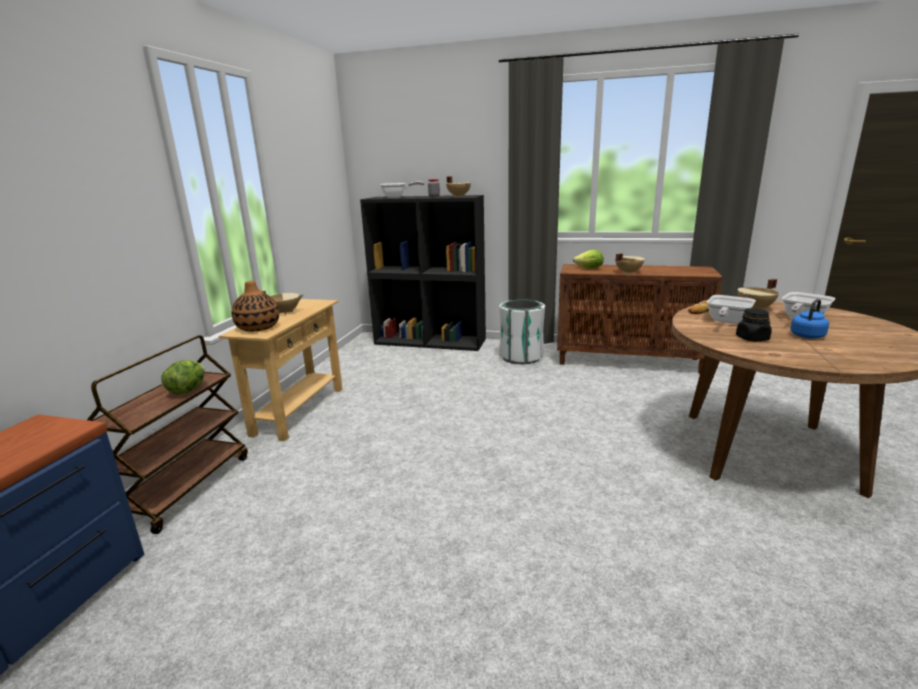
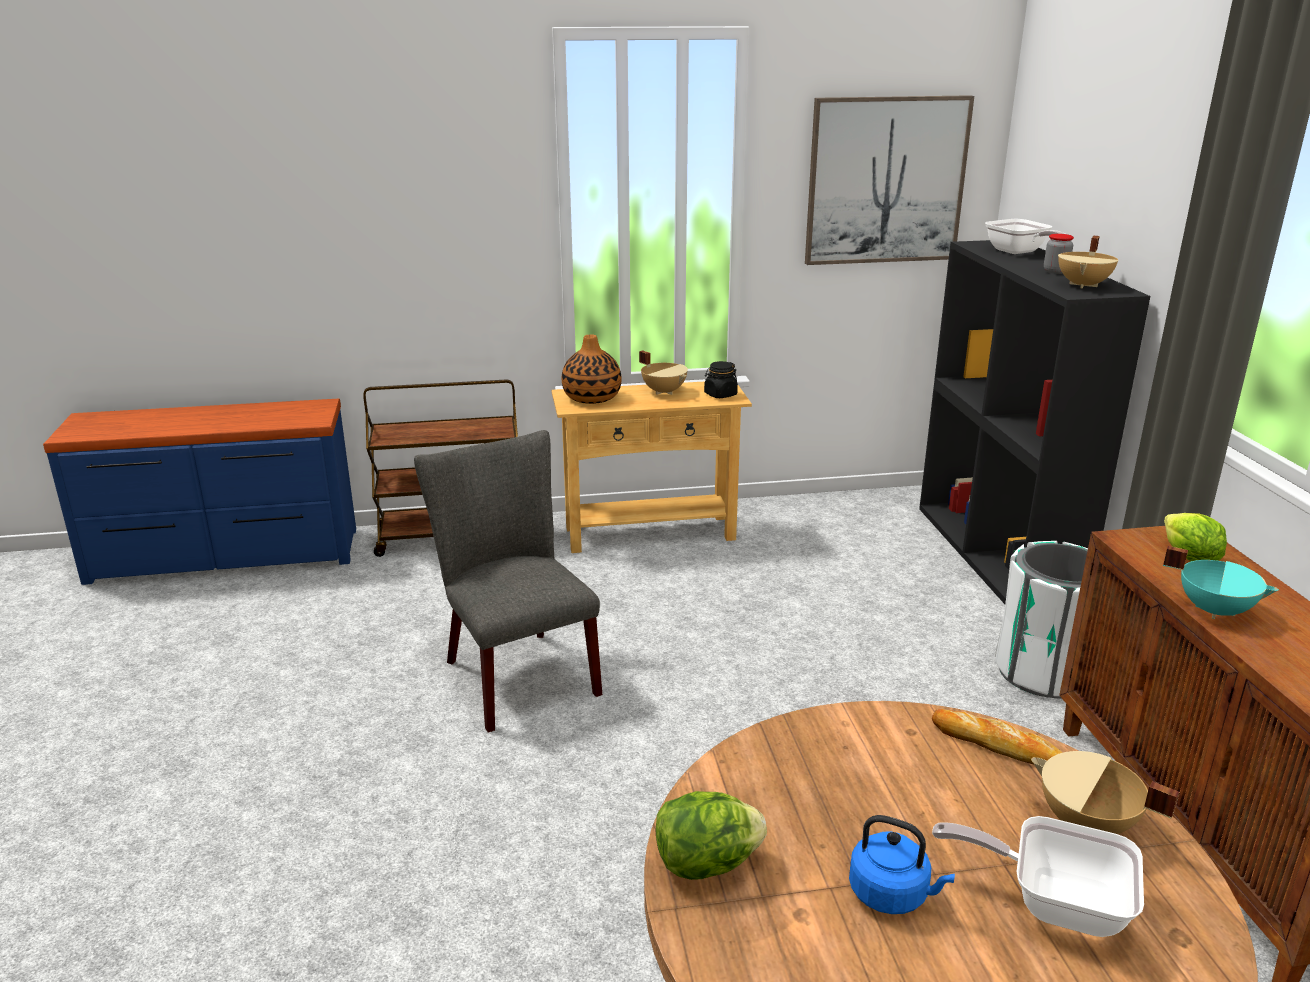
camera: 65 degrees right, 5 degrees up
lettuce [161,360,205,395] -> lettuce moved to [656,791,767,880]
beige cooking pot [615,253,645,274] -> turquoise cooking pot [1163,546,1279,619]
frying pan [707,295,756,324] -> none
black jar [736,308,772,341] -> black jar moved to [704,361,738,398]
none -> grey chair [414,430,602,733]
none -> picture [805,95,974,265]

